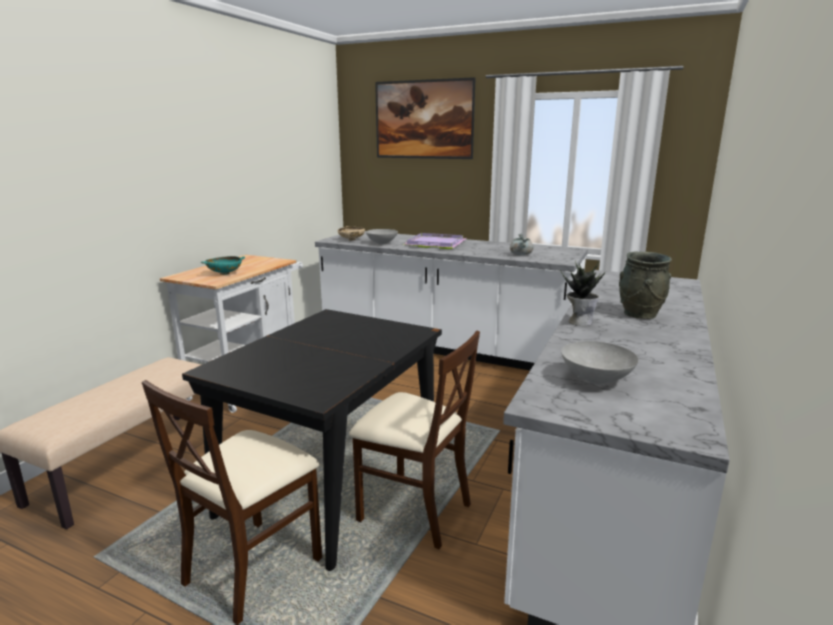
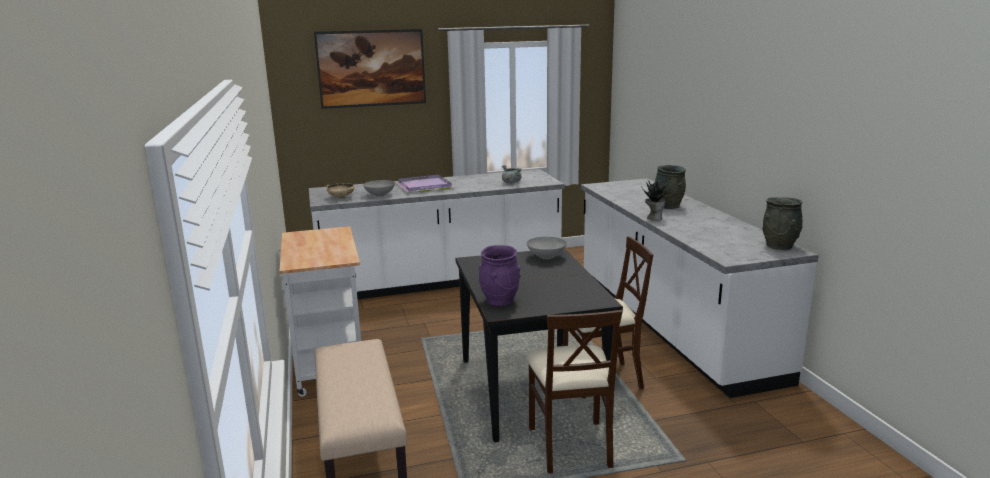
camera: 40 degrees left, 0 degrees up
turquoise bowl [201,256,245,275] -> none
grey bowl [561,341,639,385] -> grey bowl moved to [527,237,567,259]
none -> purple vase [479,245,520,306]
none -> grey vase [762,197,803,250]

